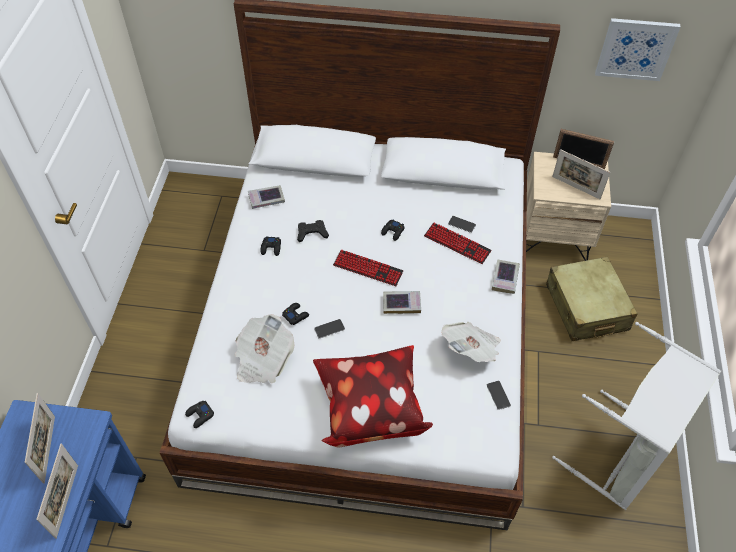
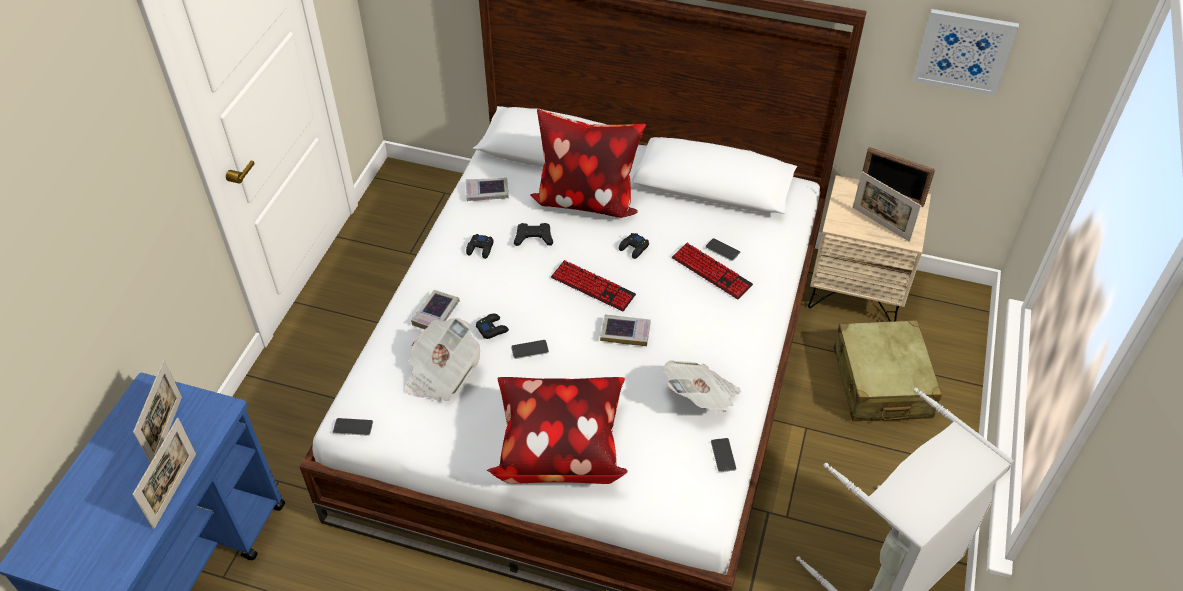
camera: 10 degrees right, 5 degrees down
black game controller [185,401,214,428] -> phone [333,418,373,436]
book [492,259,520,294] -> book moved to [411,290,460,329]
none -> pillow [530,109,646,218]

